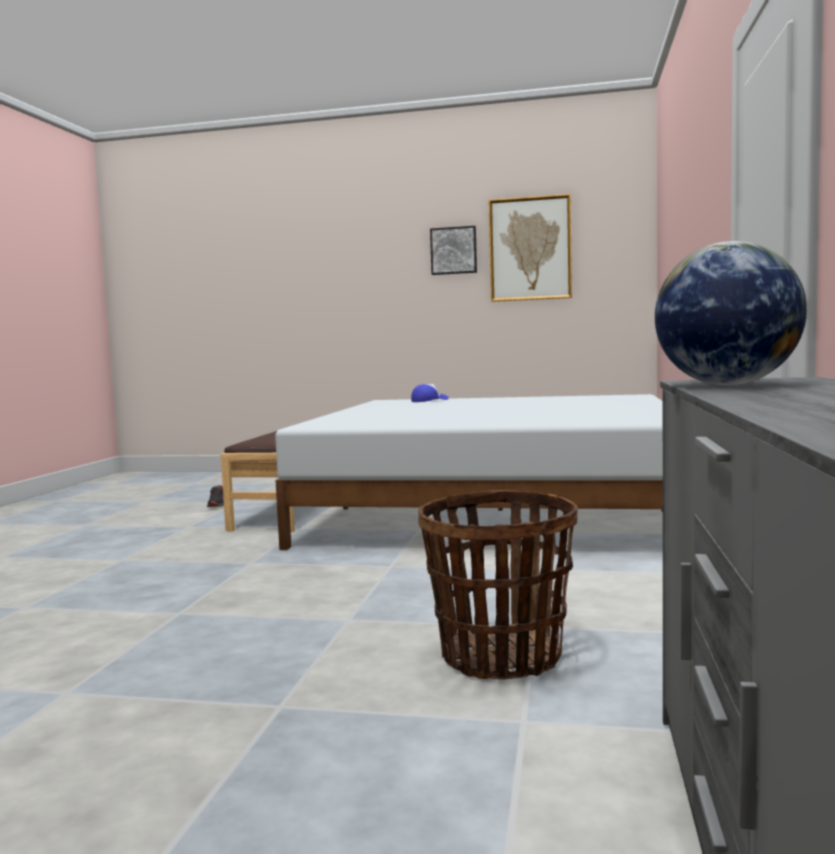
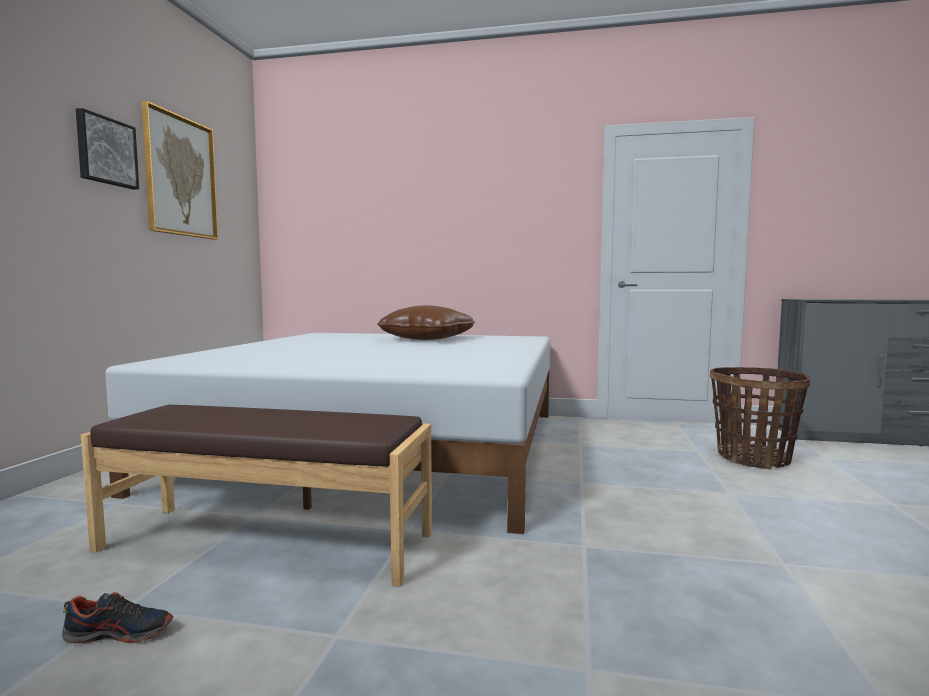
camera: 90 degrees left, 0 degrees up
cap [411,384,449,402] -> none
globe [655,241,807,385] -> none
none -> brown pillow [377,305,475,340]

